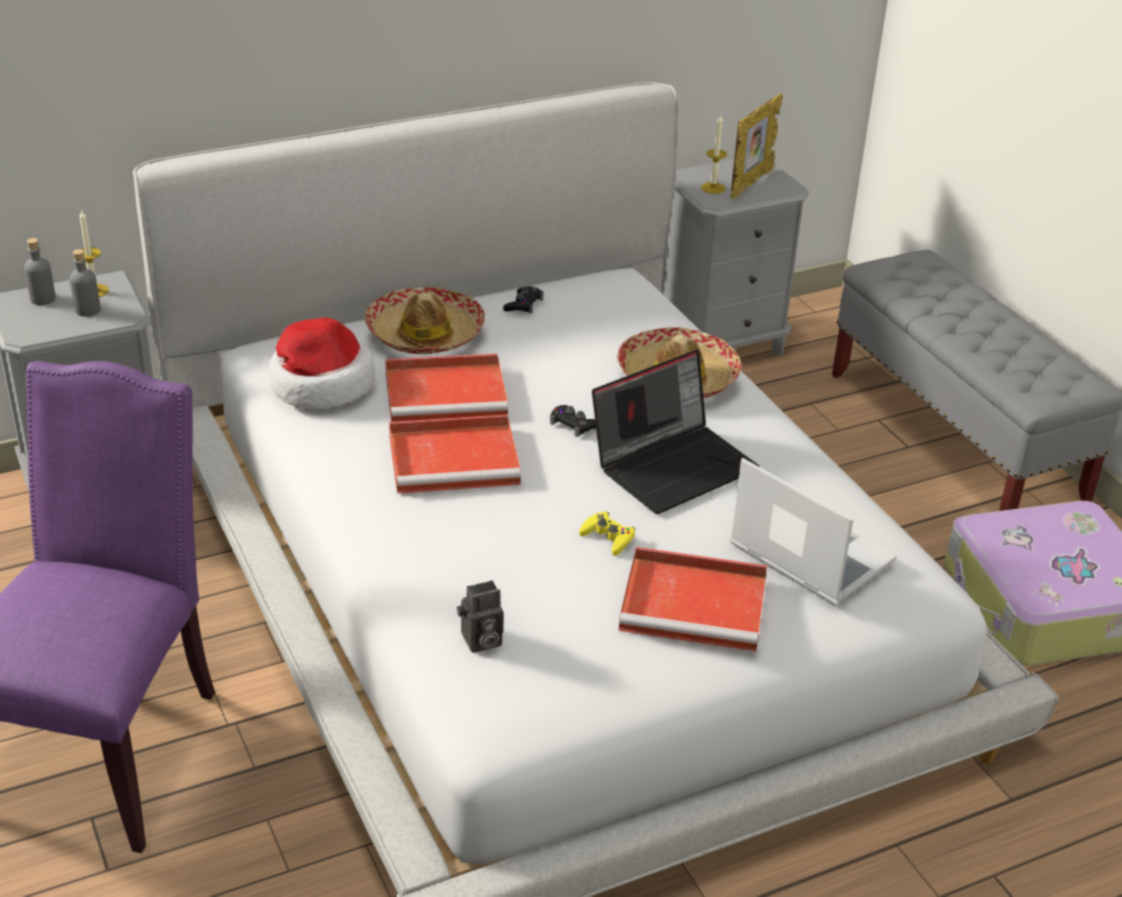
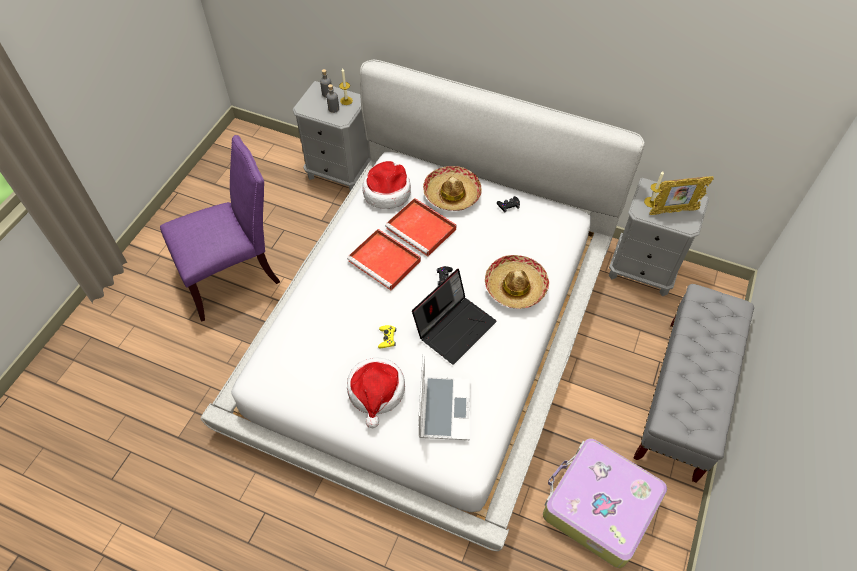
camera: 50 degrees right, 20 degrees up
camera [457,580,504,653] -> none
laptop [592,350,760,514] -> laptop turned 60 degrees counterclockwise [412,269,497,365]
red tray [618,547,767,652] -> hat [347,357,405,428]

